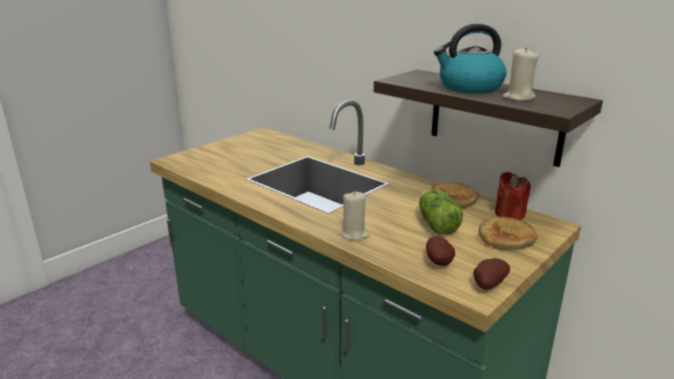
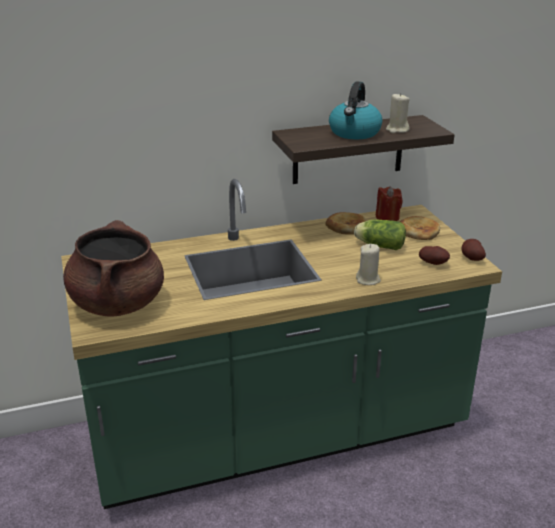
camera: 60 degrees left, 5 degrees up
none -> brown cooking pot [63,220,164,316]

